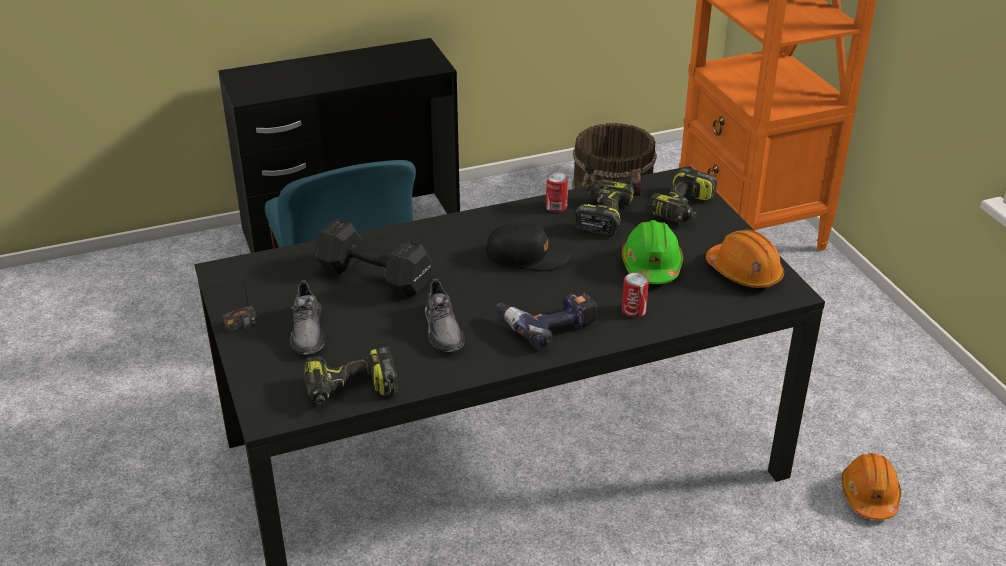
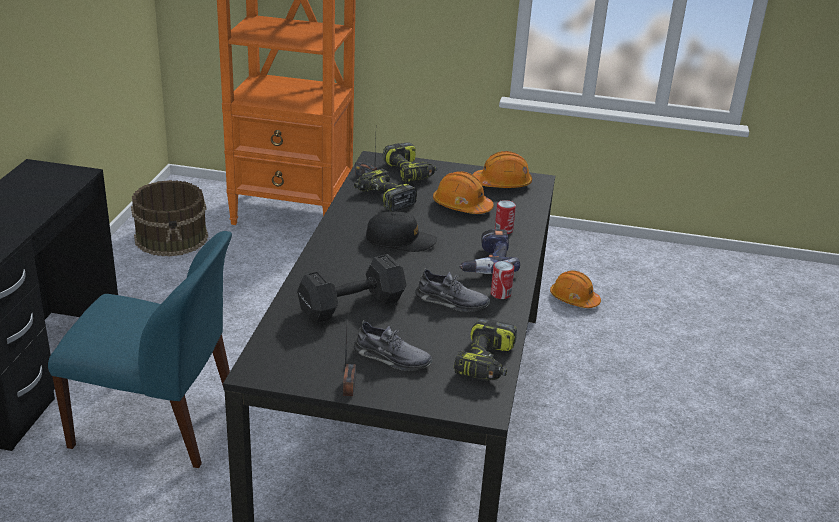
camera: 60 degrees left, 5 degrees down
black cap [486,223,571,271] -> black cap turned 60 degrees clockwise [366,212,437,252]
can [546,172,568,212] -> can moved to [491,261,514,299]
green hard hat [622,220,683,284] -> orange hard hat [433,171,494,214]

